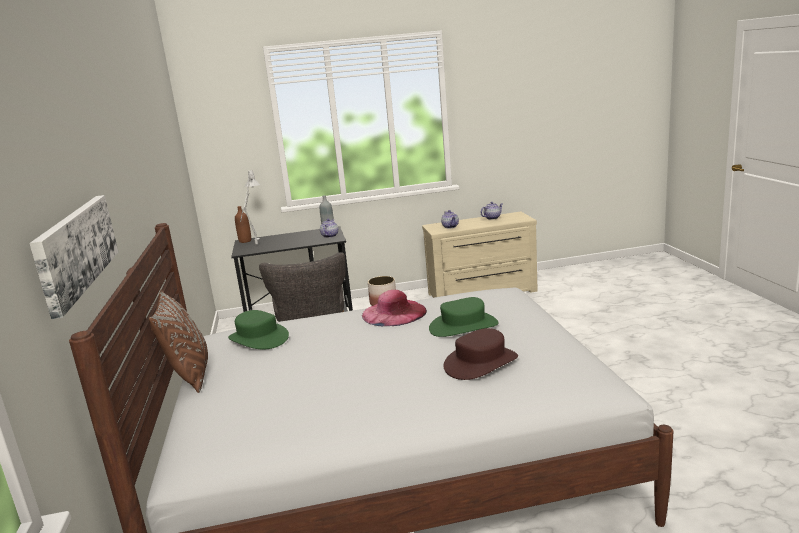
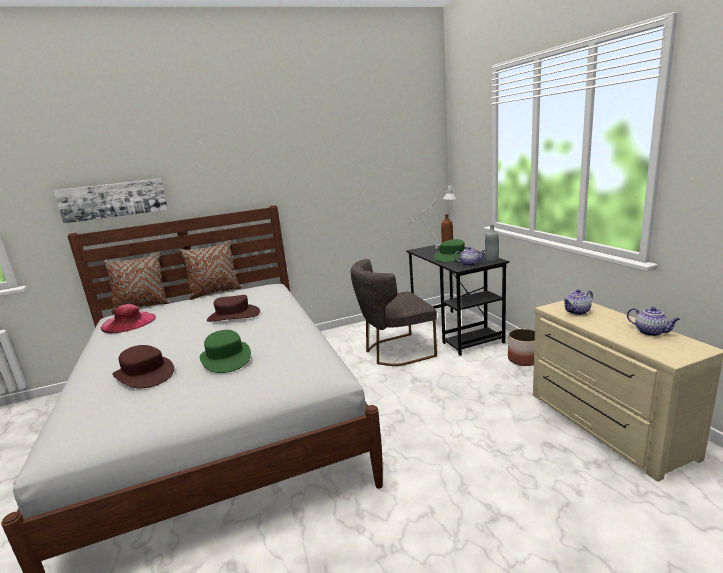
camera: 80 degrees right, 0 degrees up
green hat [228,310,289,349] -> green hat moved to [434,239,464,262]
pink hat [362,290,427,326] -> pink hat moved to [101,304,156,333]
none -> brown pillow [104,253,169,314]
none -> brown hat [207,295,260,322]

